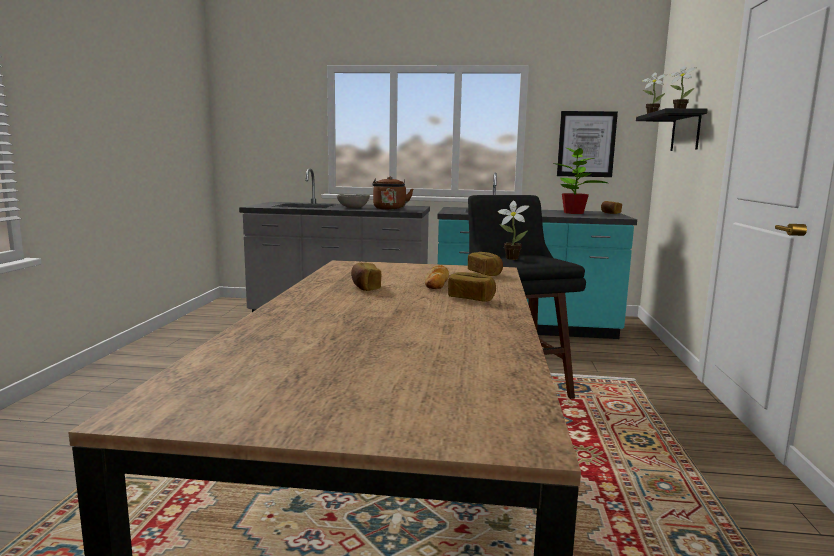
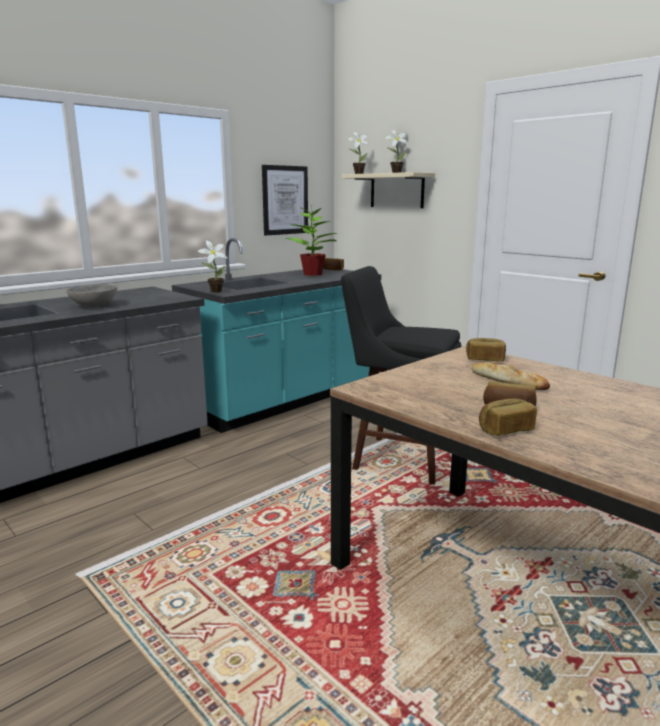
camera: 50 degrees left, 5 degrees up
brown kettle [372,177,413,210] -> none
bread [448,272,496,302] -> bread moved to [479,398,537,436]
potted plant [498,200,529,260] -> potted plant moved to [197,240,227,293]
black shelf [636,108,708,151] -> beige shelf [342,172,435,208]

